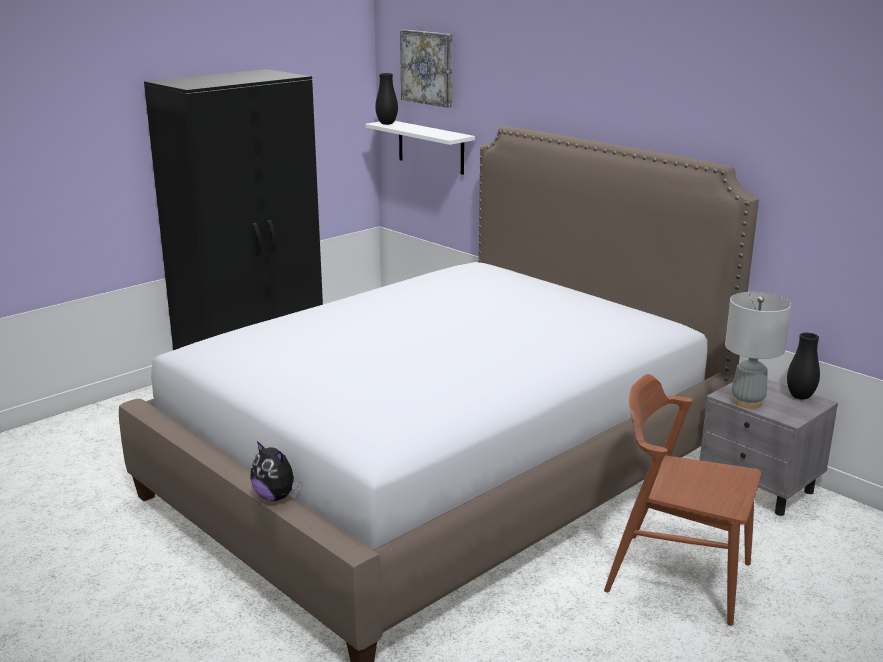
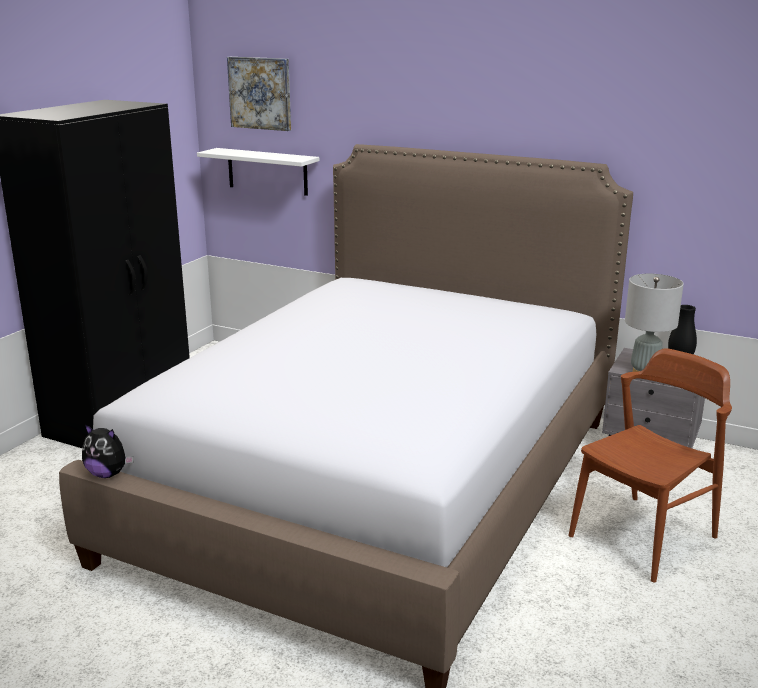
camera: 20 degrees left, 0 degrees up
plush toy [250,441,302,501] -> plush toy moved to [82,424,134,478]
black vase [375,73,398,125] -> none
brown chair [604,374,761,626] -> brown chair turned 135 degrees clockwise [568,348,732,582]

